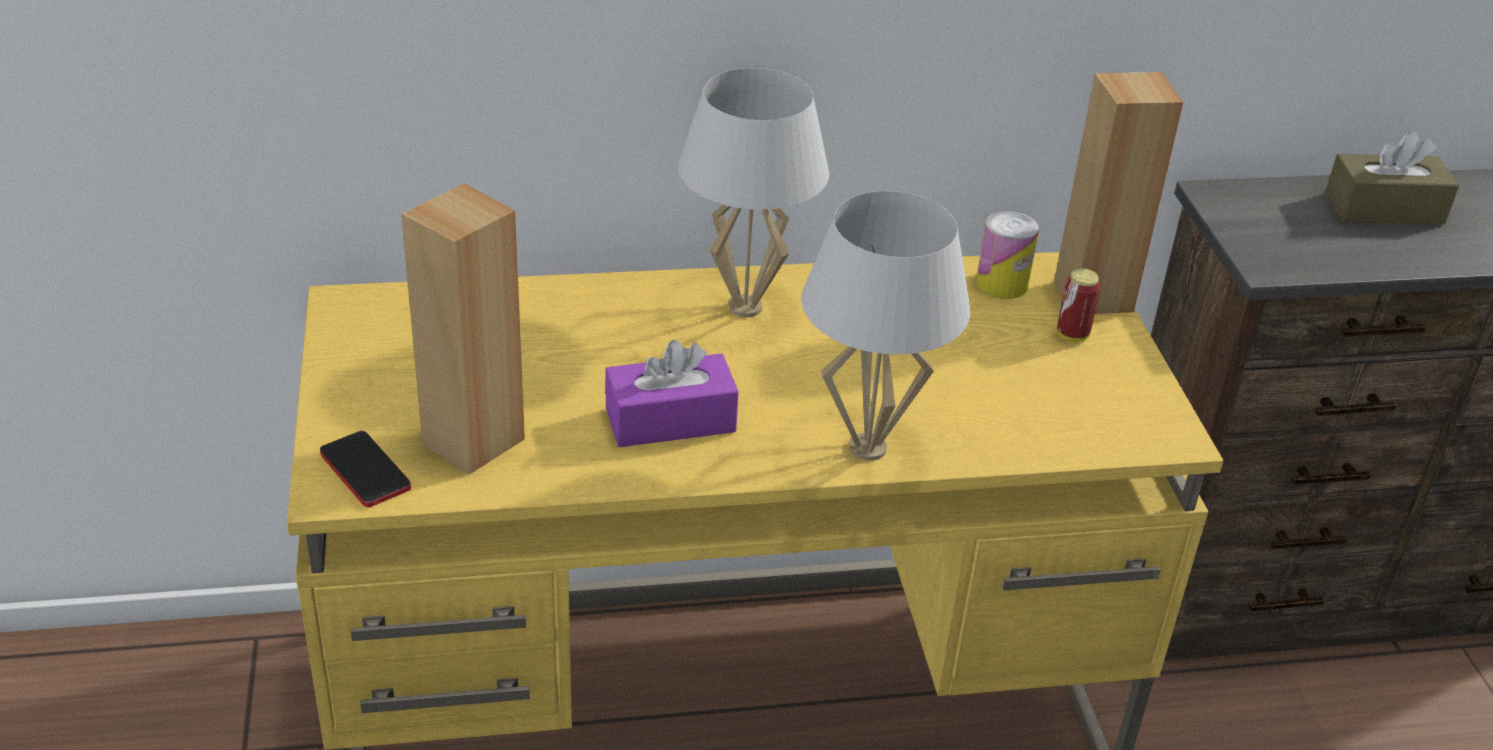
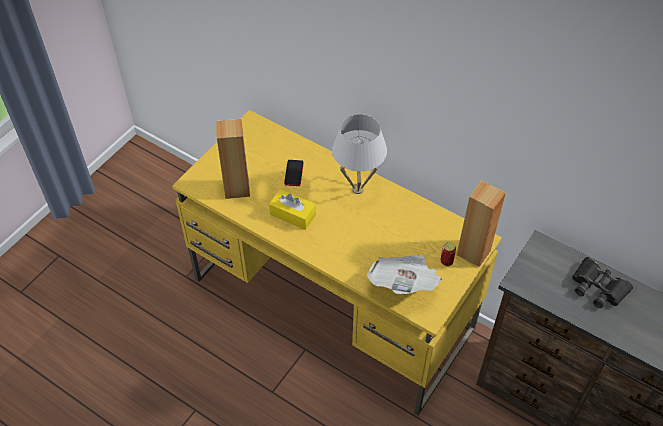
camera: 45 degrees right, 15 degrees up
phone [320,431,411,507] -> phone moved to [284,160,304,186]
purple tissue box [605,340,739,447] -> yellow tissue box [269,189,316,230]
white table lamp [801,191,970,461] -> none
can [976,211,1039,299] -> none
brown tissue box [1325,131,1459,225] -> black binoculars [572,257,633,308]
none -> newspaper [367,255,442,294]

